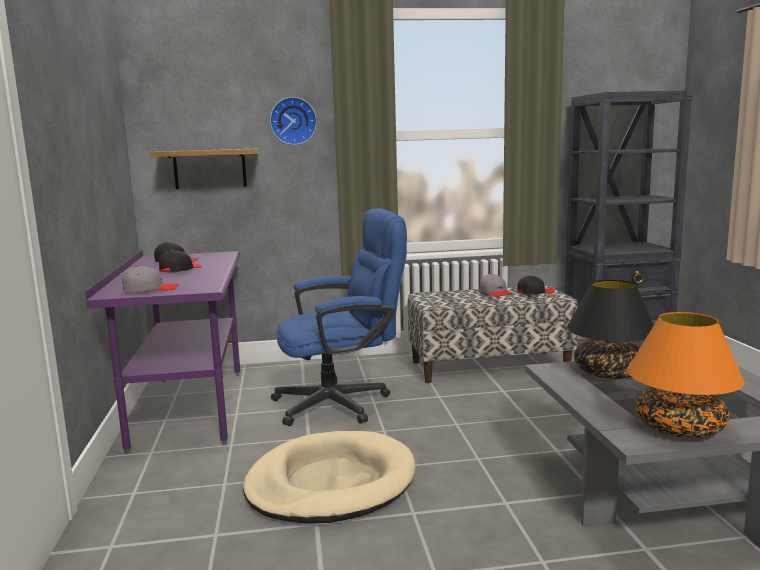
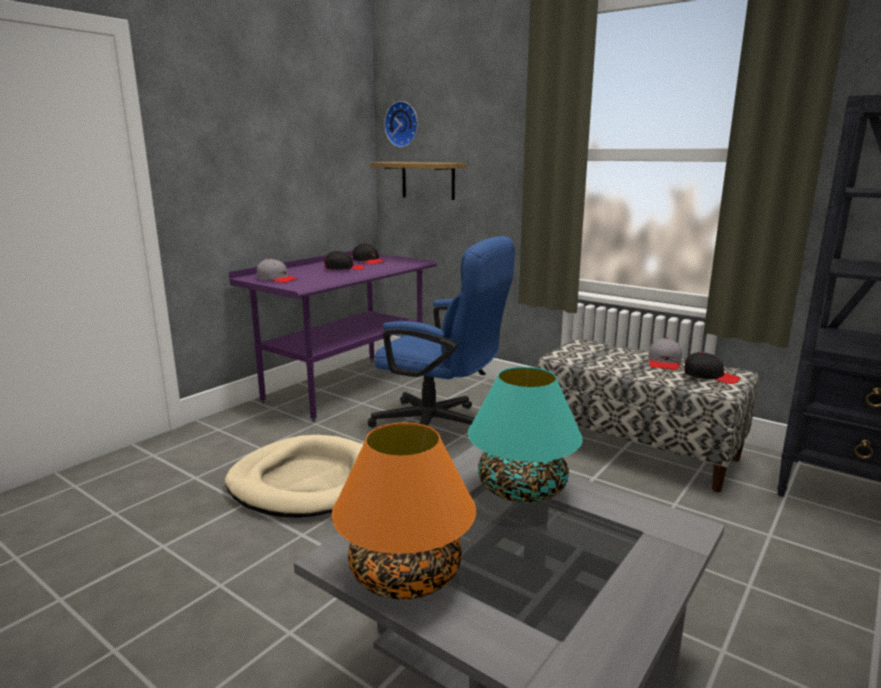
camera: 45 degrees right, 5 degrees up
wall clock [270,97,317,145] -> wall clock moved to [384,101,418,147]
black table lamp [567,280,654,379] -> turquoise table lamp [468,367,583,503]

